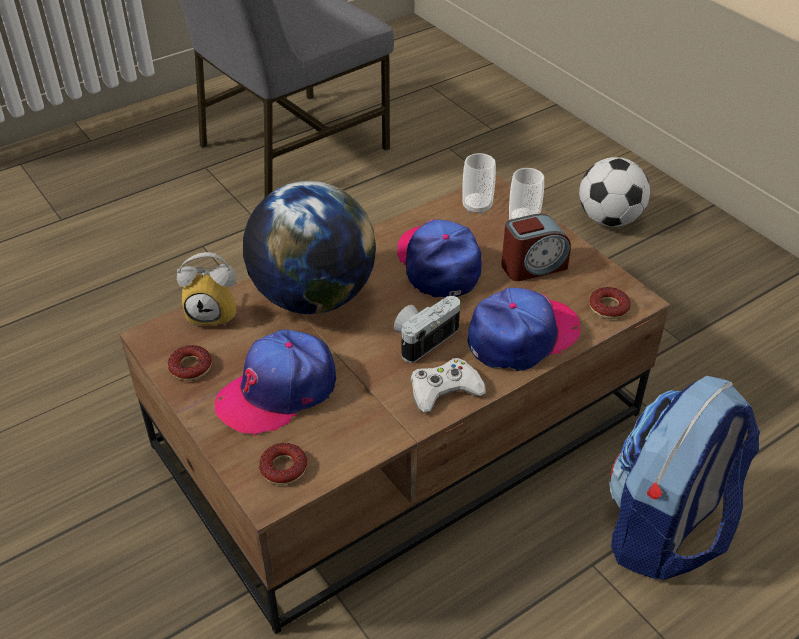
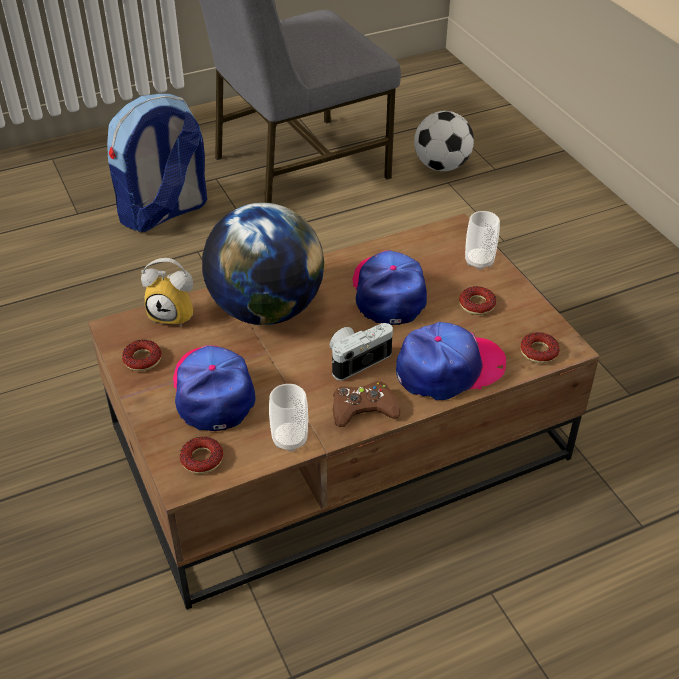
camera: 10 degrees right, 0 degrees up
cap [215,330,336,436] -> cap turned 105 degrees clockwise [173,345,256,431]
white game controller [410,358,486,413] -> brown game controller [333,381,401,427]
cup [462,153,496,214] -> cup moved to [269,384,308,452]
alarm clock [501,213,571,281] -> donut [459,286,496,315]
football [579,157,650,227] -> football moved to [414,111,474,171]
backpack [609,376,760,581] -> backpack moved to [107,94,207,232]

